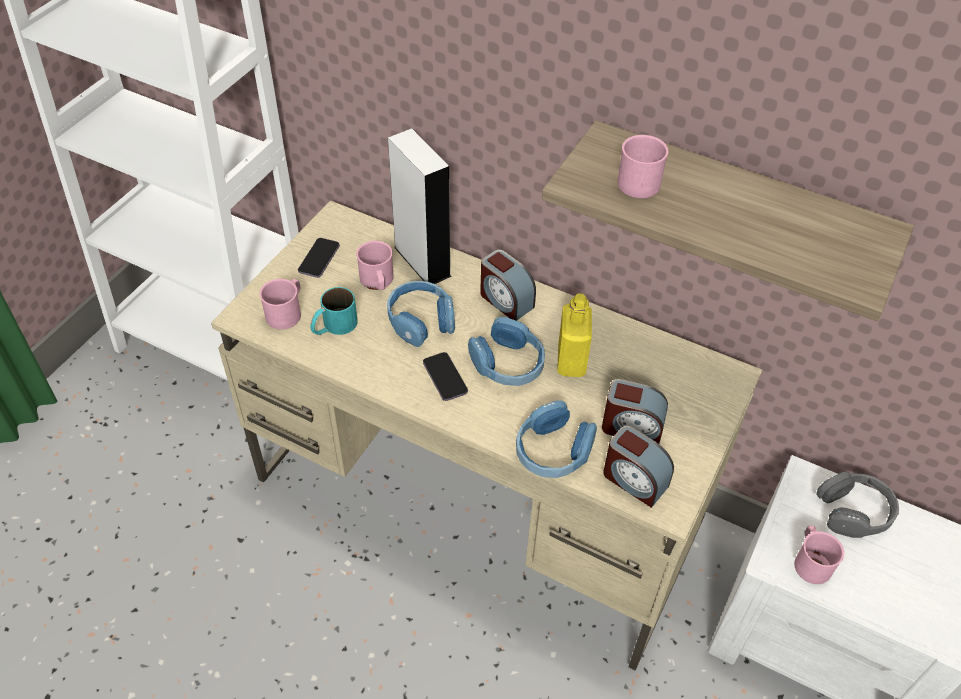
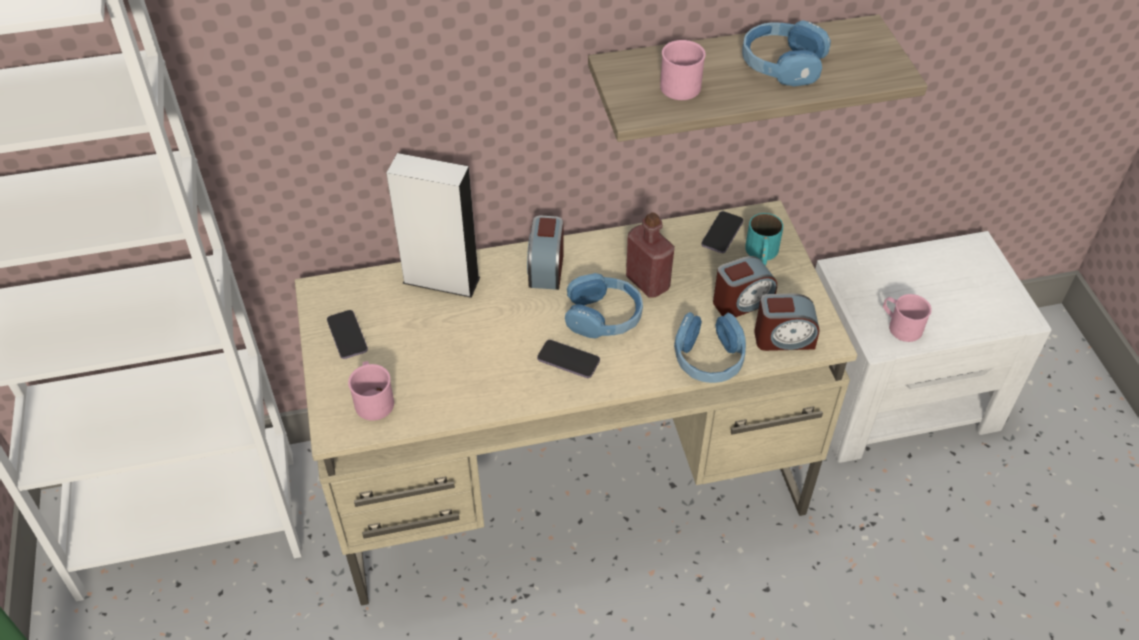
camera: 40 degrees left, 0 degrees up
turquoise mug [310,287,358,335] -> turquoise mug moved to [745,213,783,266]
pink mug [356,241,394,290] -> none
blue headphones [387,281,455,347] -> blue headphones moved to [742,20,831,86]
alarm clock [480,250,536,321] -> alarm clock turned 90 degrees clockwise [527,216,564,290]
yellow bottle [557,294,592,377] -> red bottle [626,212,675,298]
grey headphones [816,472,899,538] -> none
none -> phone [701,211,743,253]

